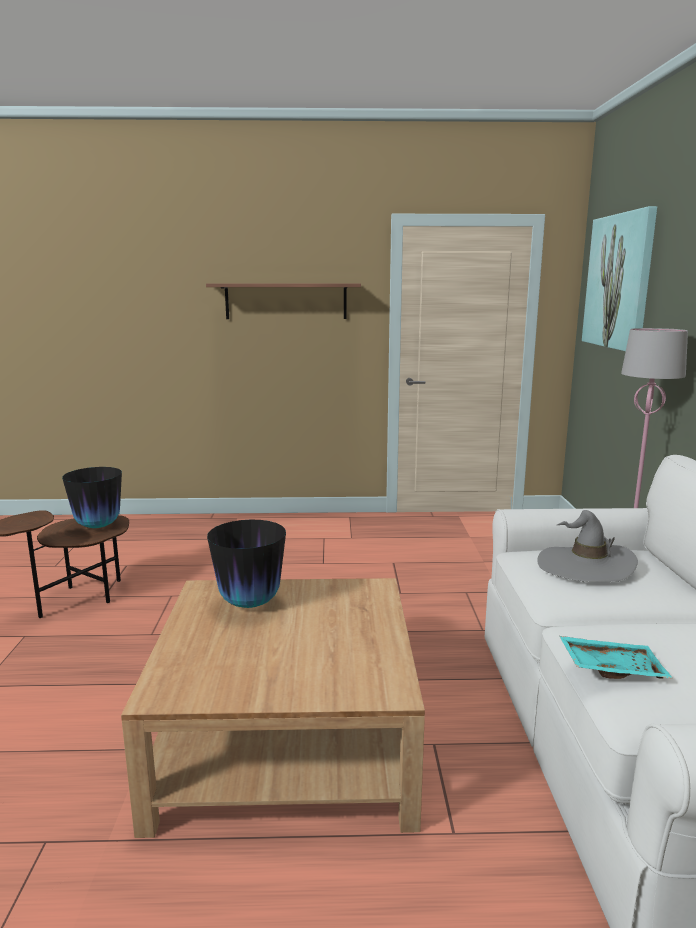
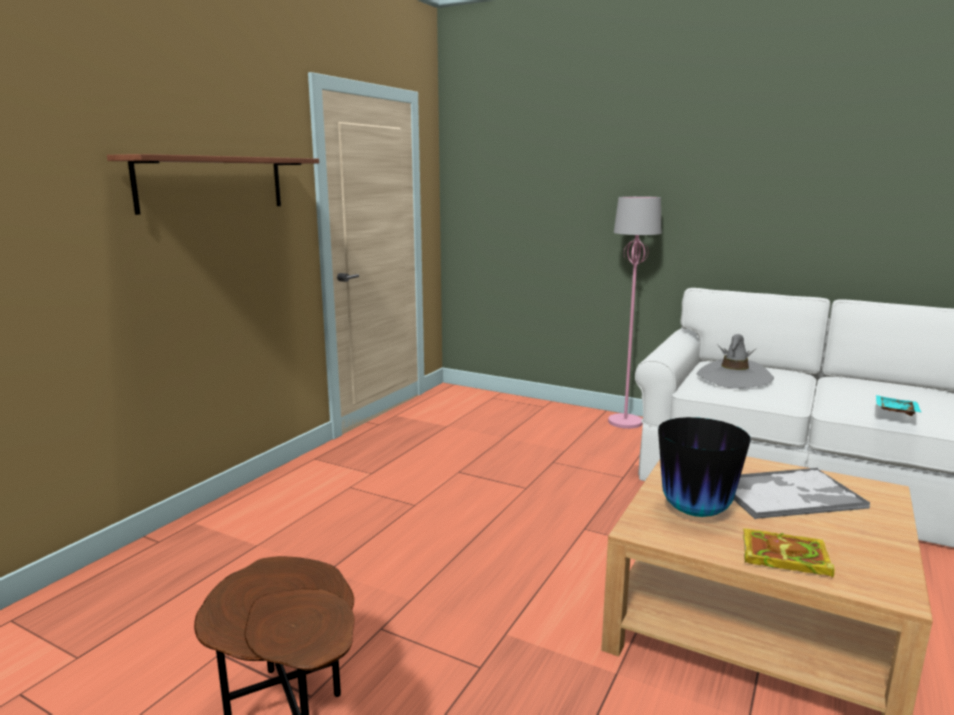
camera: 60 degrees left, 0 degrees up
vase [62,467,122,528] -> none
picture [582,206,657,352] -> none
none -> tray [734,468,870,520]
none -> book [743,528,835,578]

